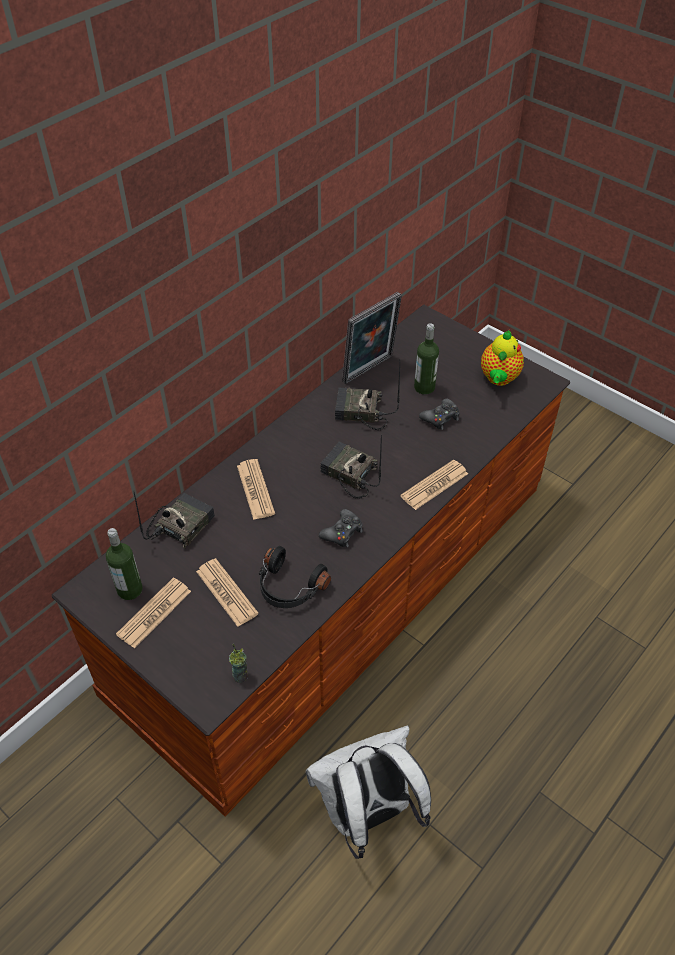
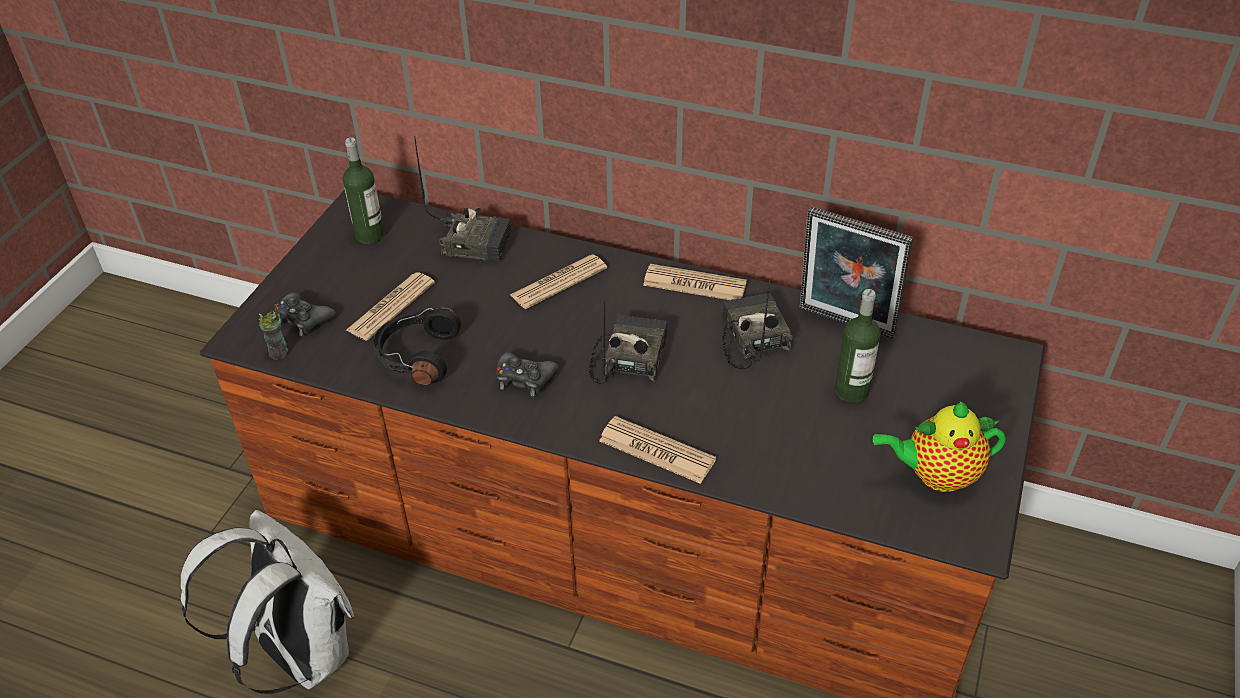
camera: 70 degrees right, 5 degrees down
newspaper [116,578,191,648] -> newspaper moved to [643,264,747,300]
black game controller [419,398,460,430] -> black game controller moved to [274,292,336,336]

